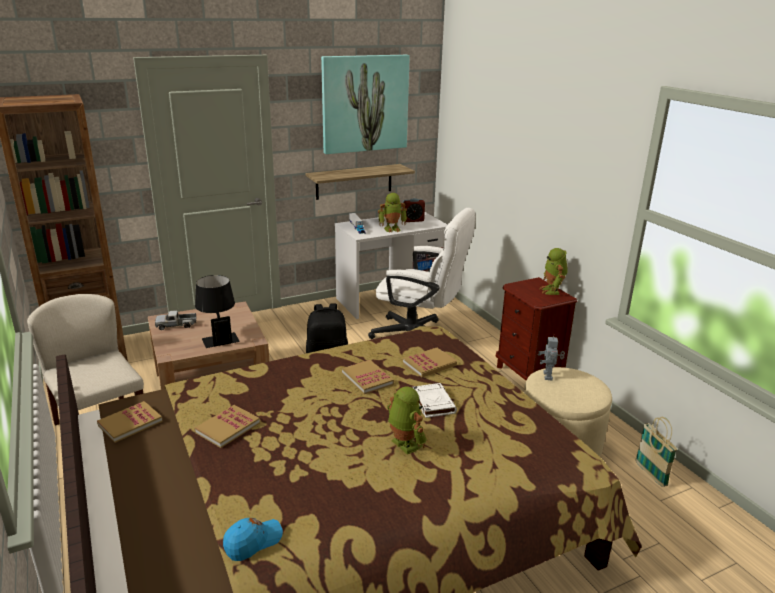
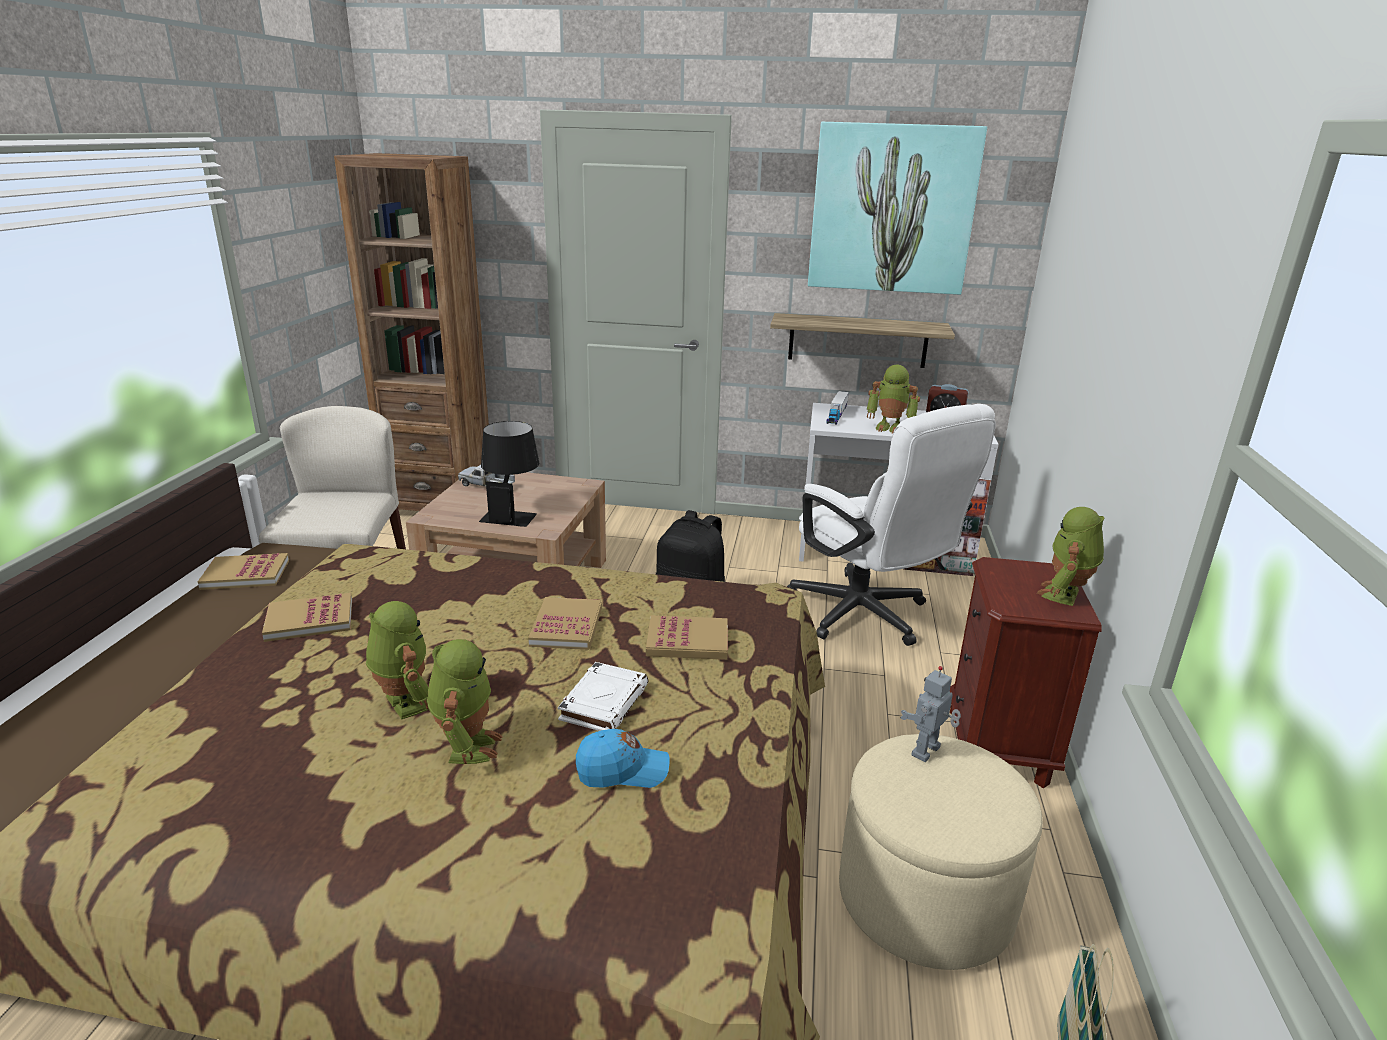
camera: 35 degrees right, 0 degrees up
blue cap [223,518,283,561] -> blue cap moved to [576,729,670,788]
none -> toy robot [366,601,429,720]

